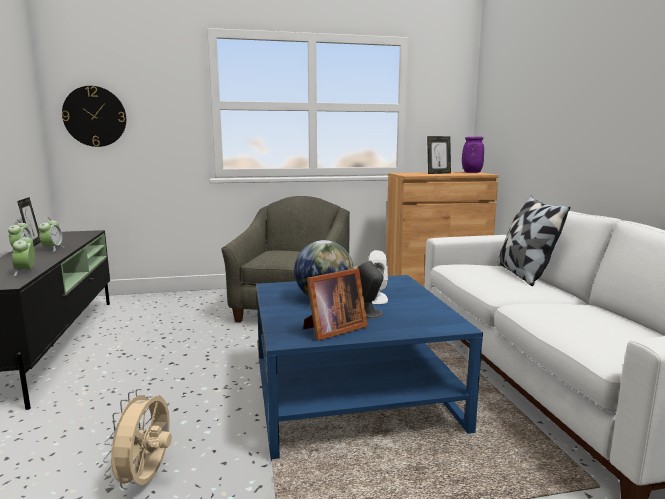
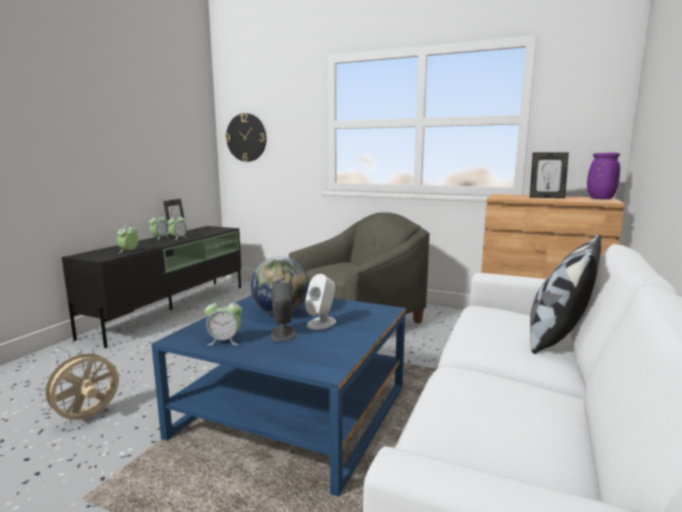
camera: 35 degrees right, 0 degrees up
picture frame [303,268,368,341] -> alarm clock [205,297,242,345]

